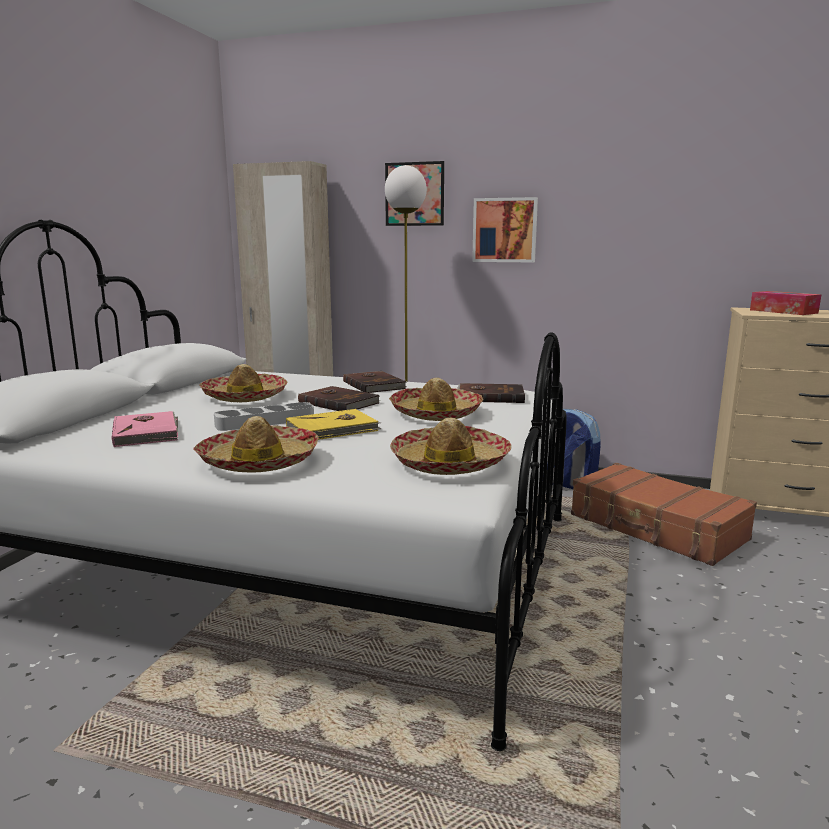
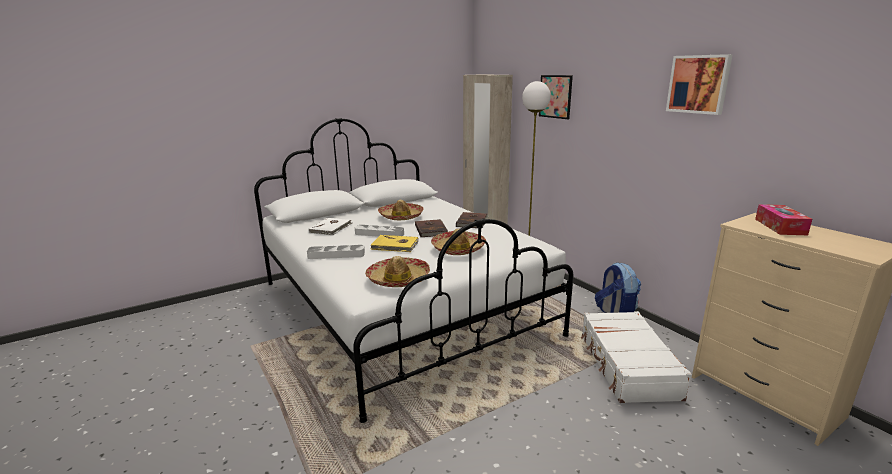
camera: 40 degrees right, 5 degrees up
pink book [111,411,178,447] -> white book [308,218,352,236]
hat [193,416,319,473] -> grey tray [307,245,365,259]
brown book [457,383,525,403] -> none
picture [472,197,538,263] -> picture moved to [666,54,733,115]
brown suitcase [571,463,757,566] -> white suitcase [581,311,692,403]

